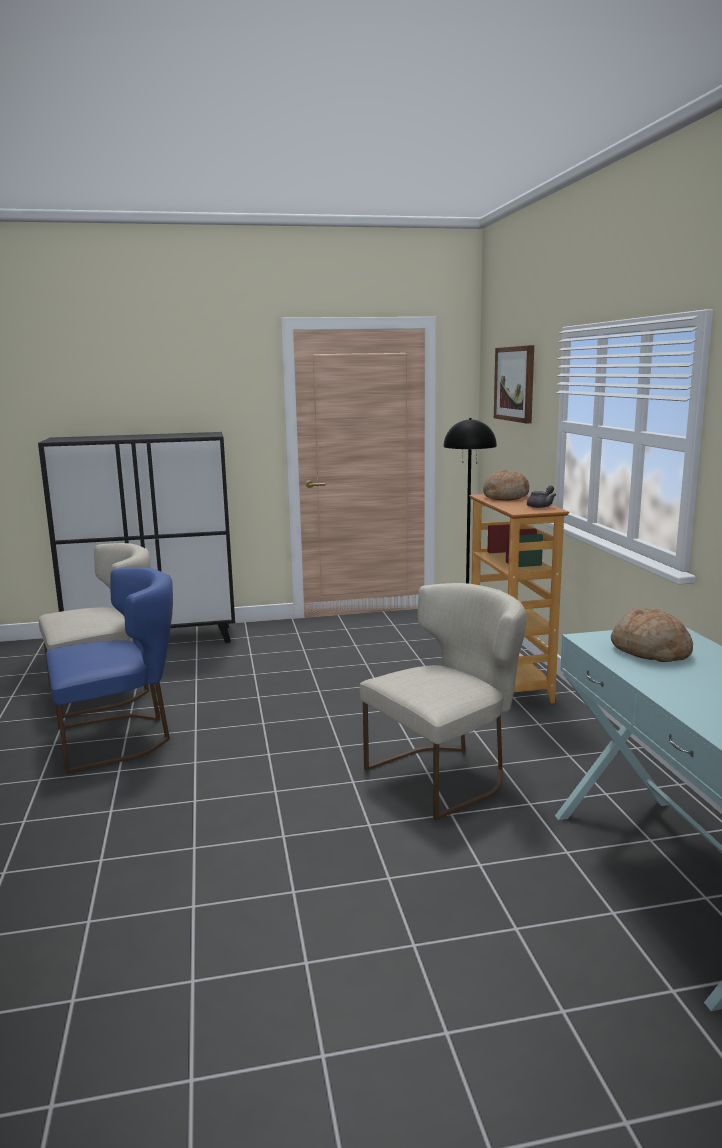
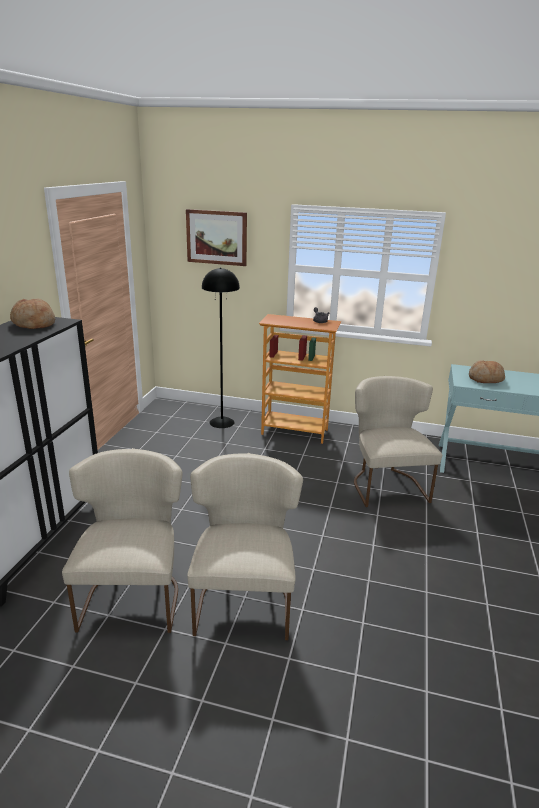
camera: 65 degrees left, 10 degrees up
blue chair [46,567,173,773] -> beige chair [187,453,303,640]
bread [483,470,529,501] -> bread moved to [10,298,55,329]

